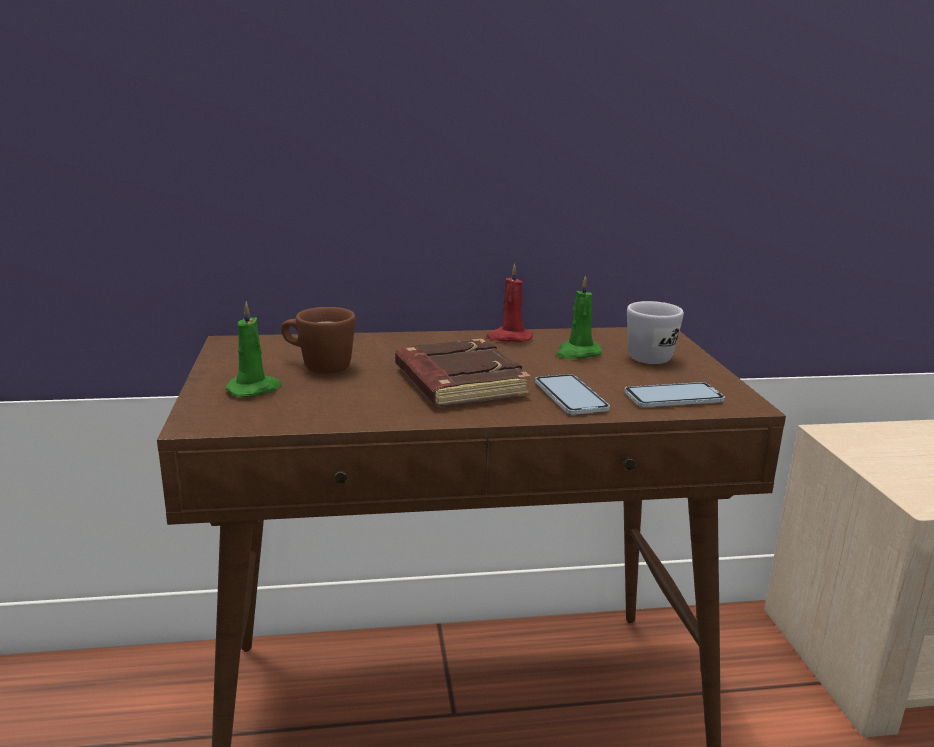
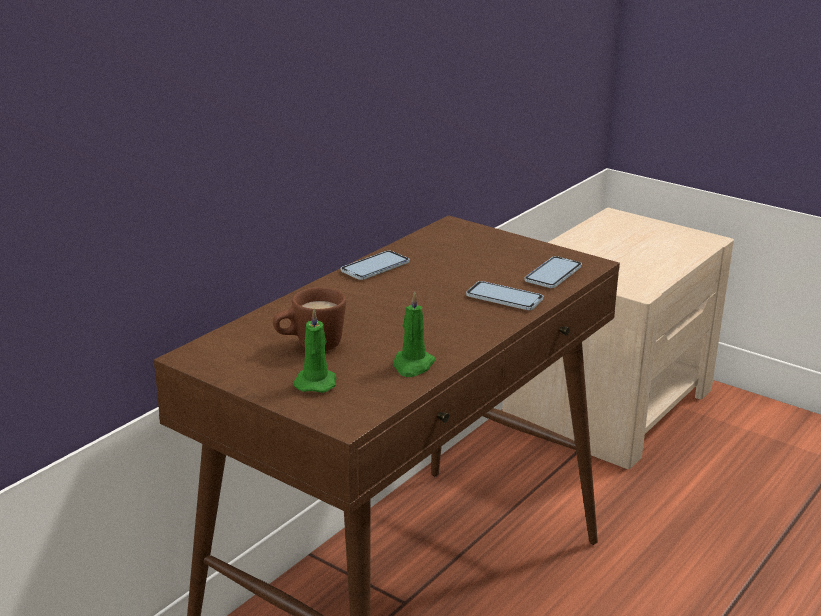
camera: 45 degrees left, 5 degrees up
brown book [395,338,531,407] -> none
red candle [486,264,533,342] -> phone [341,251,409,280]
green candle [556,276,602,359] -> green candle moved to [393,291,436,377]
white mug [627,301,684,364] -> none

